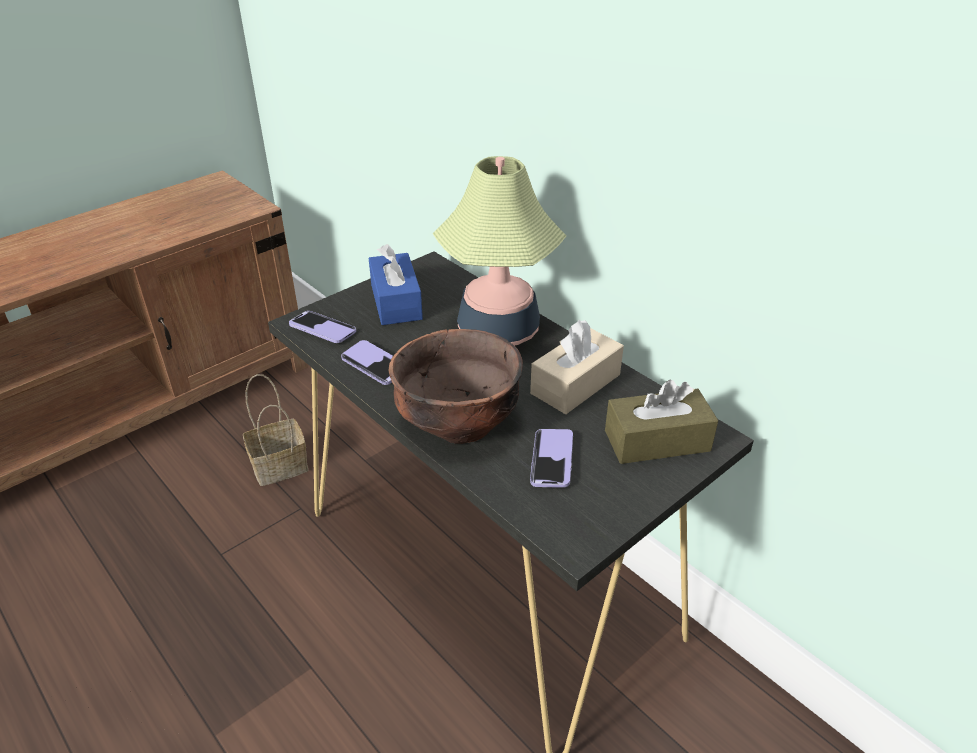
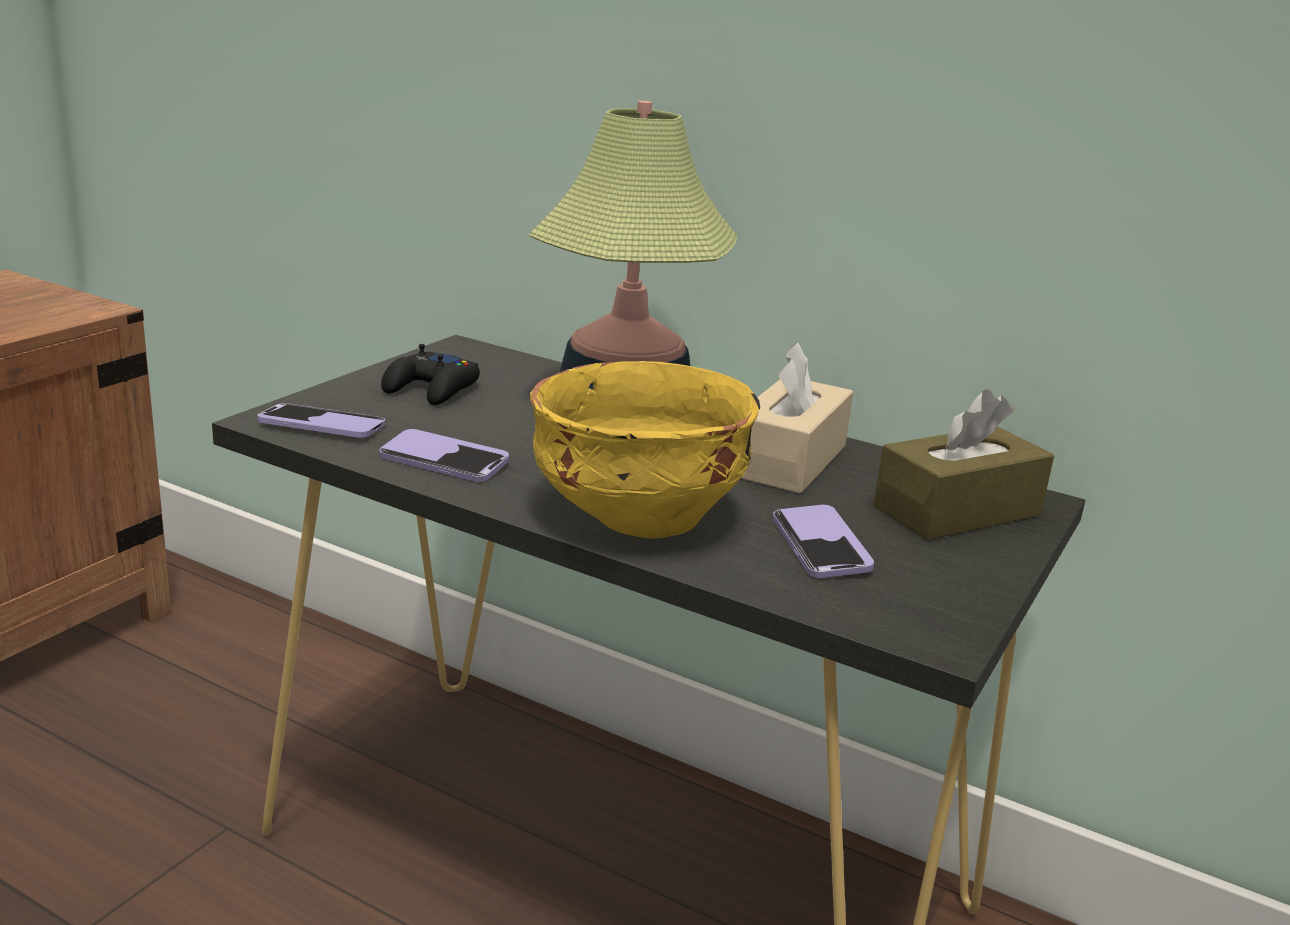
camera: 20 degrees left, 15 degrees down
basket [243,374,308,486] -> none
blue tissue box [369,244,423,325] -> black game controller [381,344,480,405]
brown bowl [388,329,523,444] -> yellow bowl [530,361,760,539]

